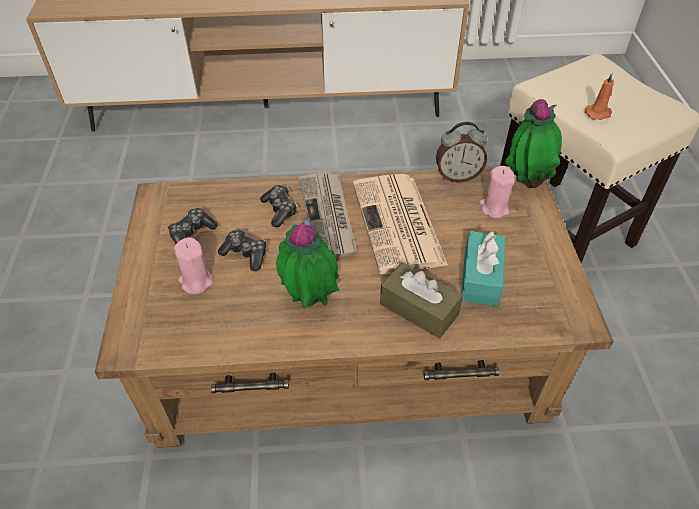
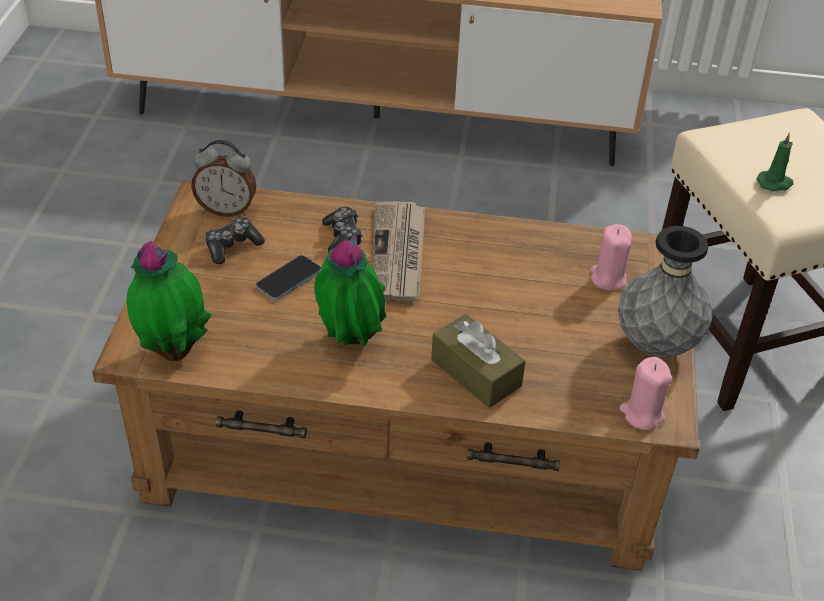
camera: 10 degrees right, 5 degrees down
pink candle [174,237,213,294] -> pink candle moved to [619,357,672,430]
game controller [218,229,266,271] -> phone [256,255,321,300]
newspaper [353,174,448,274] -> none
alarm clock [436,122,487,183] -> alarm clock moved to [191,140,256,217]
turquoise tissue box [461,231,506,306] -> none
potted plant [504,99,562,188] -> potted plant moved to [127,241,212,361]
orange candle [585,72,614,120] -> green candle [756,133,794,191]
none -> grey vase [618,226,712,357]

